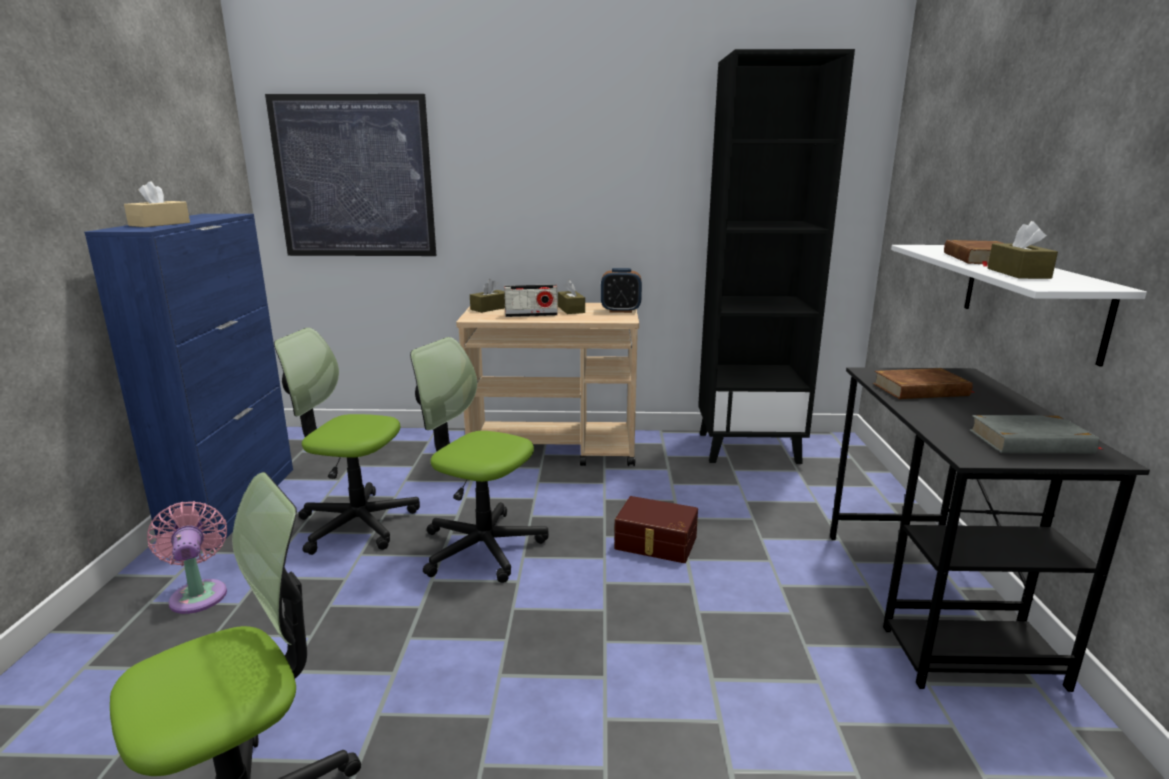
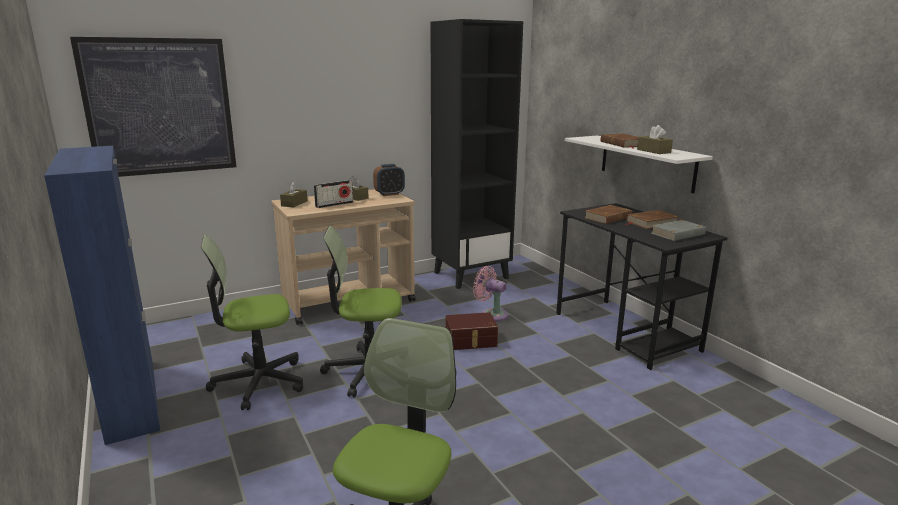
camera: 30 degrees left, 0 degrees up
beige tissue box [124,181,190,227] -> none
pink fan [147,501,227,614] -> pink fan moved to [473,266,508,321]
none -> brown book [626,210,679,229]

